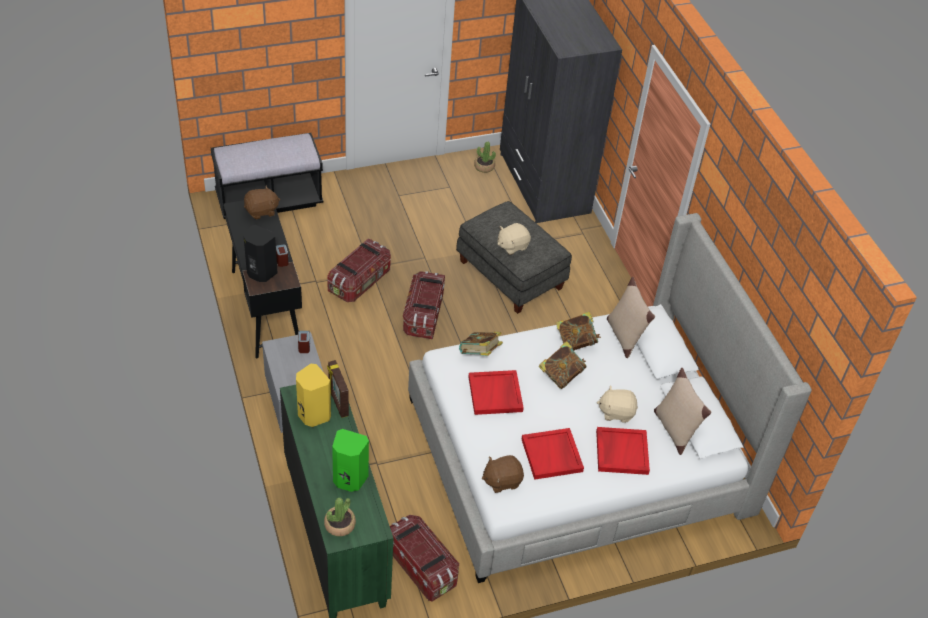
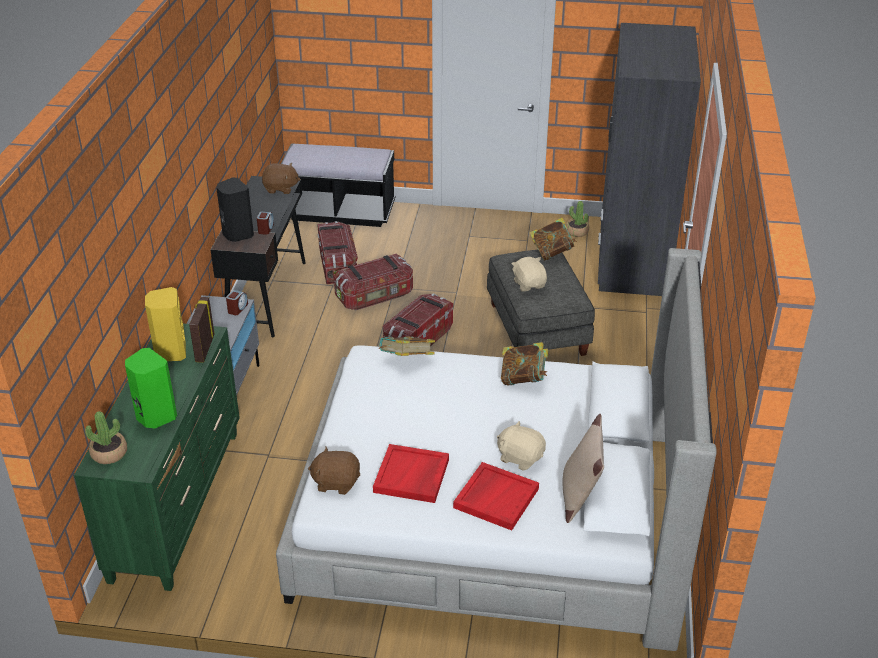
camera: 30 degrees right, 10 degrees down
storage box [390,515,459,601] -> storage box moved to [317,221,358,284]
red tray [469,370,524,415] -> none
beige plush toy [498,223,531,255] -> beige plush toy turned 75 degrees clockwise [511,257,547,292]
book [538,341,586,389] -> book moved to [529,217,577,261]
beige pillow [607,277,655,358] -> none

